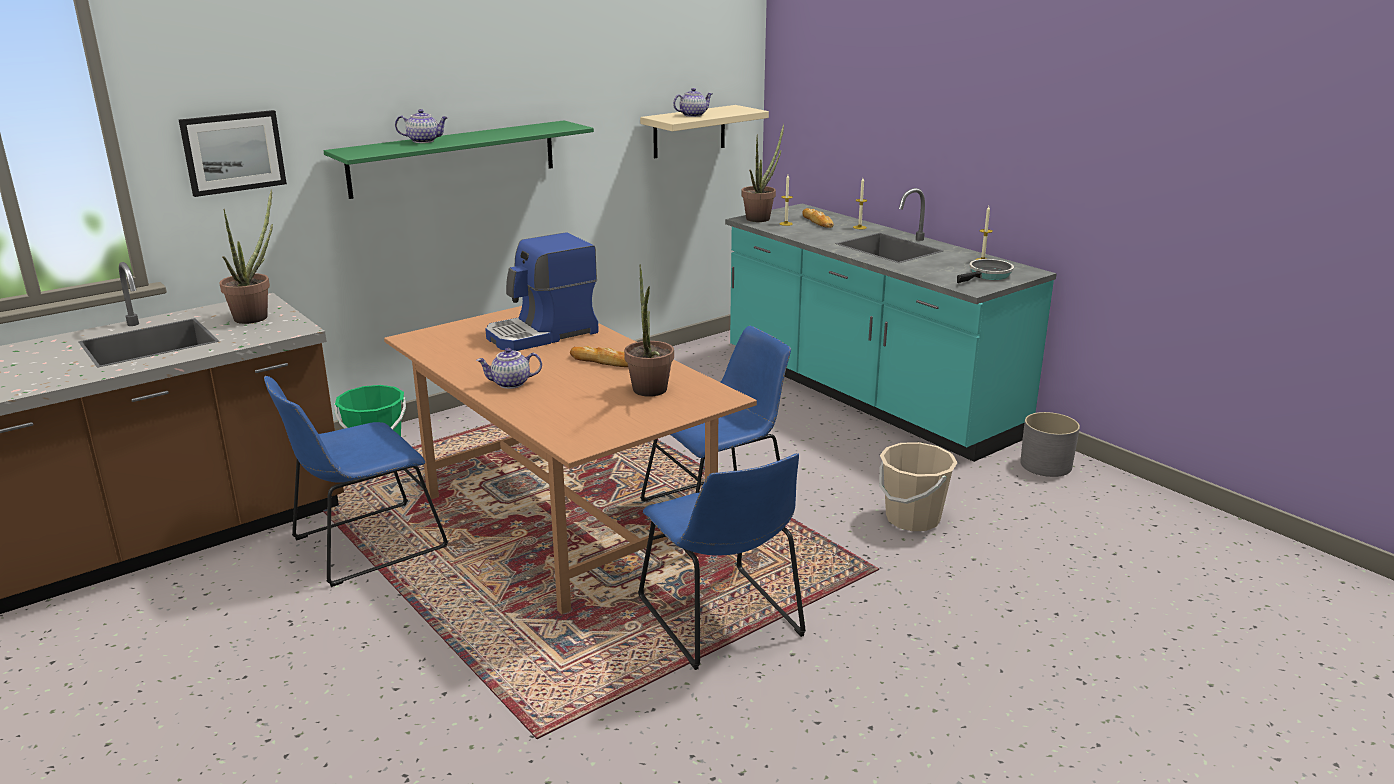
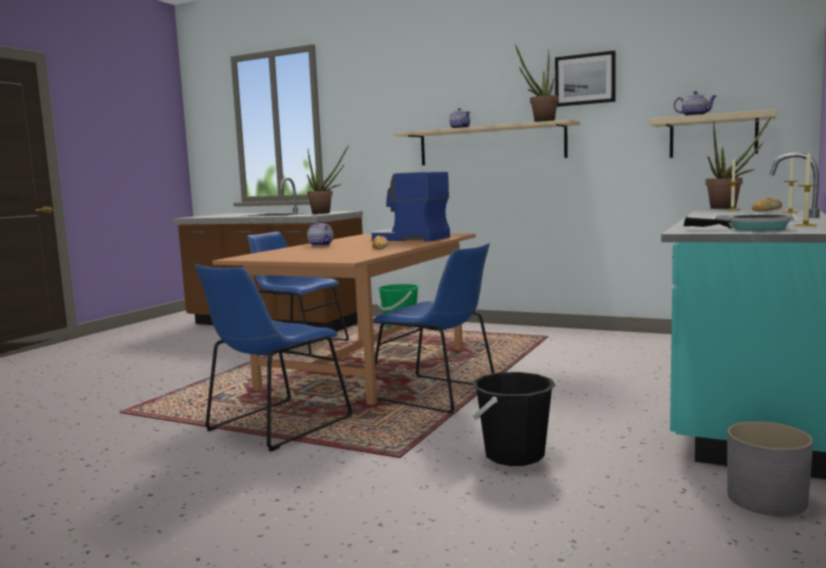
camera: 65 degrees right, 15 degrees down
picture [179,110,287,197] -> picture moved to [555,51,616,107]
green shelf [324,120,594,199] -> beige shelf [394,119,580,165]
potted plant [624,264,674,397] -> potted plant moved to [515,44,559,122]
beige bucket [879,442,958,531] -> black bucket [472,372,556,466]

